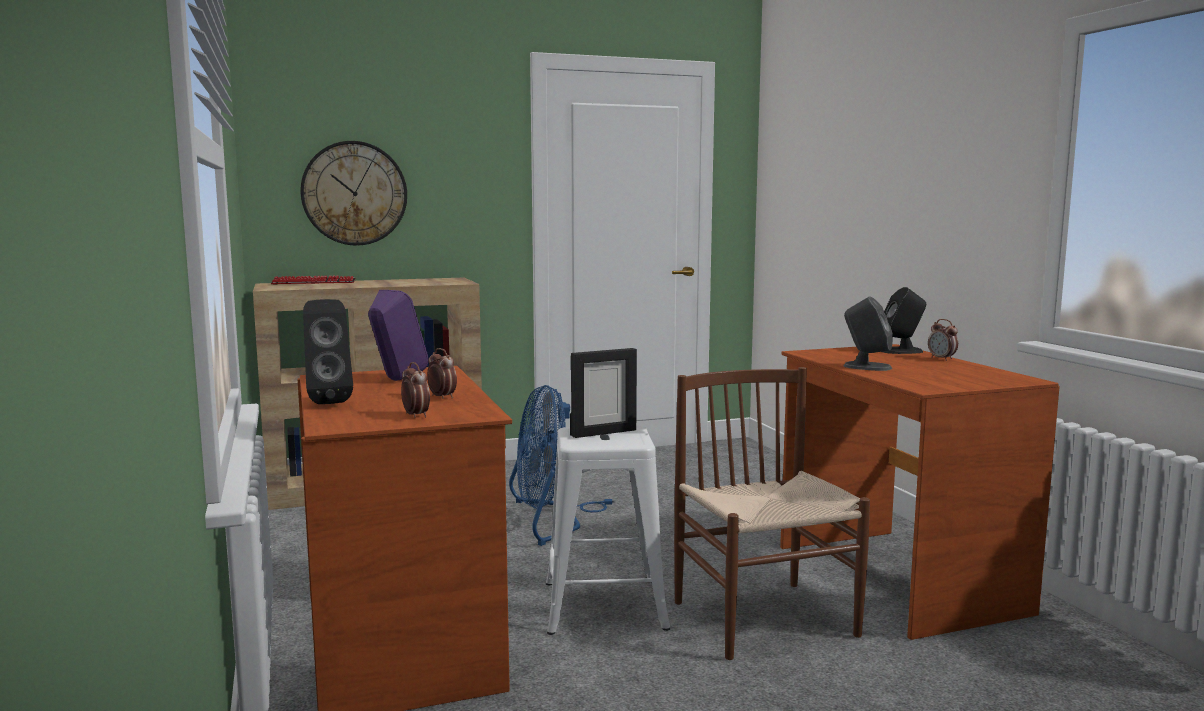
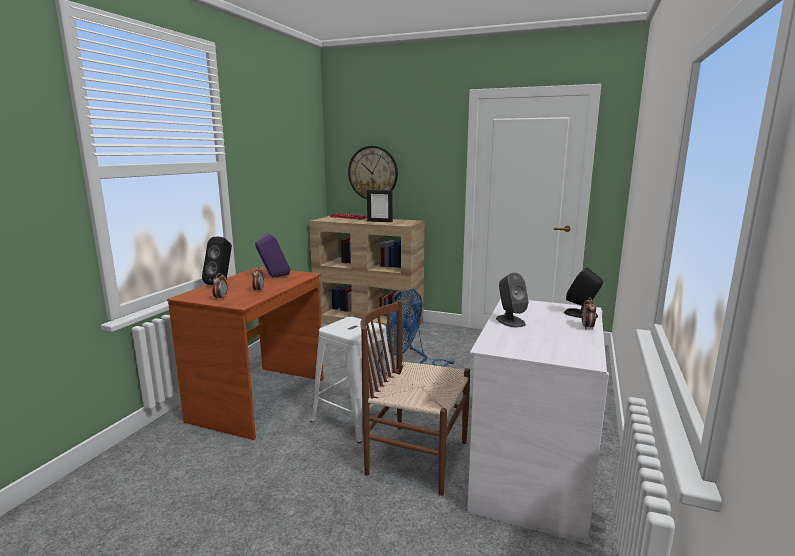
camera: 40 degrees right, 5 degrees up
picture frame [570,348,637,438] -> picture frame moved to [367,190,393,222]
brown chair [674,367,870,660] -> brown chair turned 90 degrees counterclockwise [360,300,470,496]
brown desk [780,344,1060,640] -> white desk [467,299,609,544]

